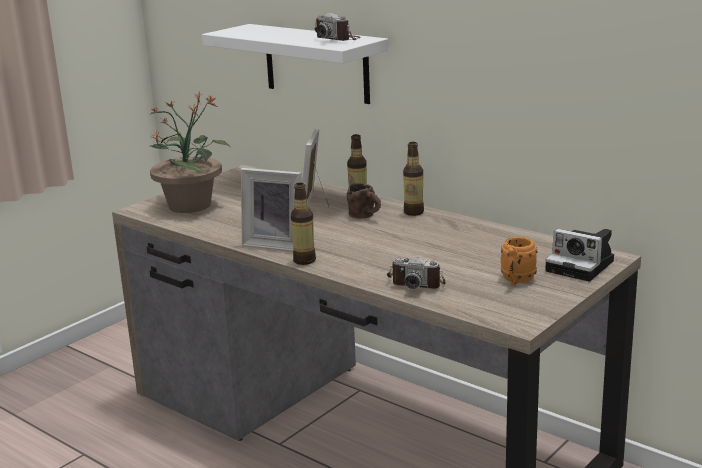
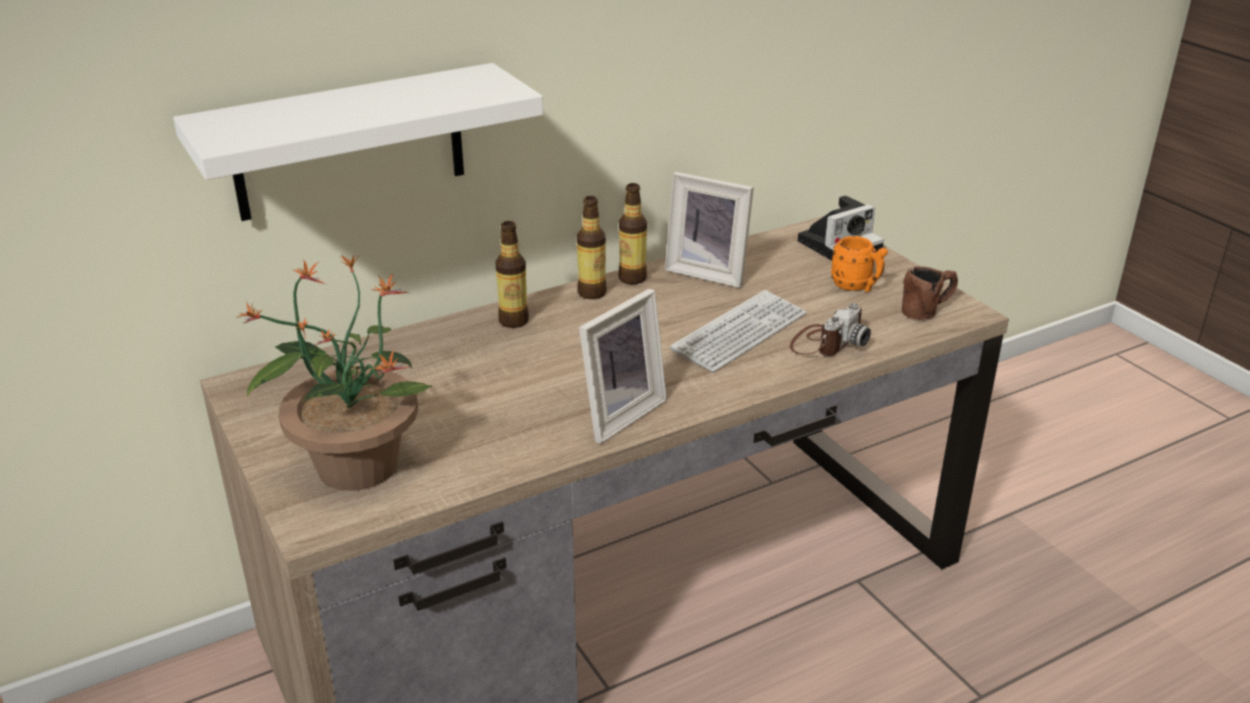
camera: 70 degrees left, 10 degrees up
bottle [291,183,316,265] -> bottle moved to [619,183,647,284]
picture frame [302,129,329,207] -> picture frame moved to [665,172,754,288]
camera [315,12,361,41] -> none
brown mug [347,183,381,219] -> brown mug moved to [902,266,958,320]
none -> keyboard [670,290,806,373]

